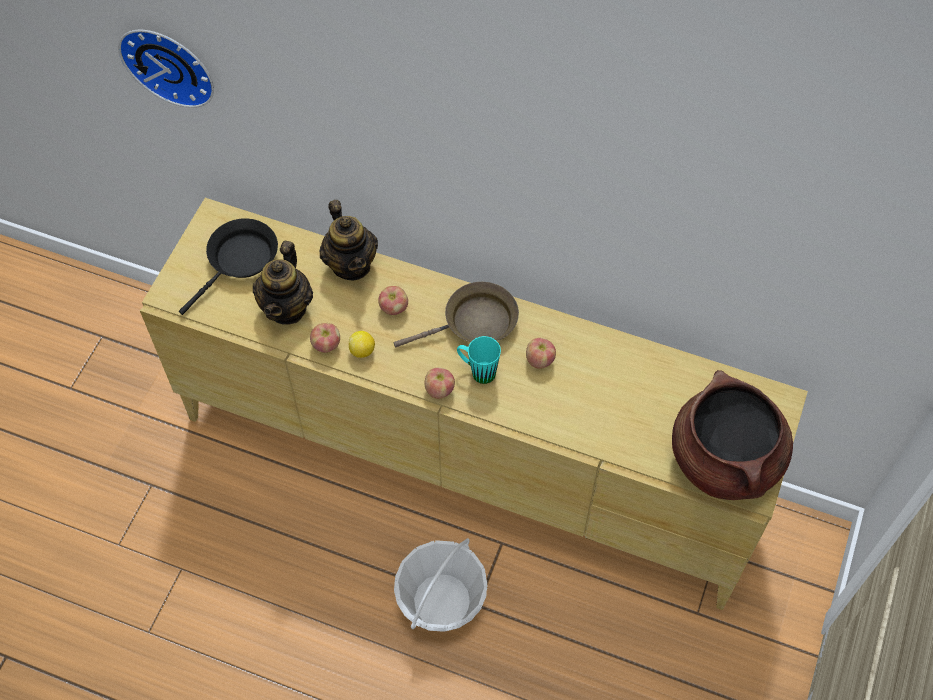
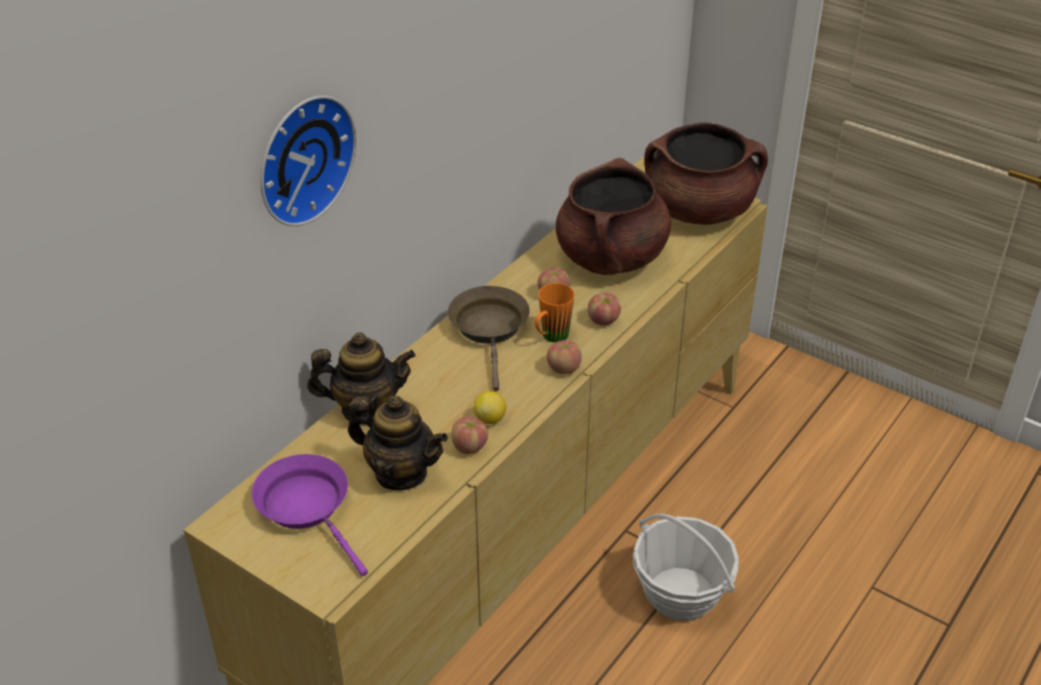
camera: 75 degrees left, 20 degrees down
wall clock [118,30,214,108] -> wall clock moved to [260,95,357,226]
black frying pan [179,218,278,315] -> purple frying pan [252,454,368,576]
apple [378,286,408,315] -> apple moved to [588,293,621,325]
turquoise mug [457,336,501,384] -> orange mug [535,283,575,342]
none -> brown cooking pot [556,158,671,275]

